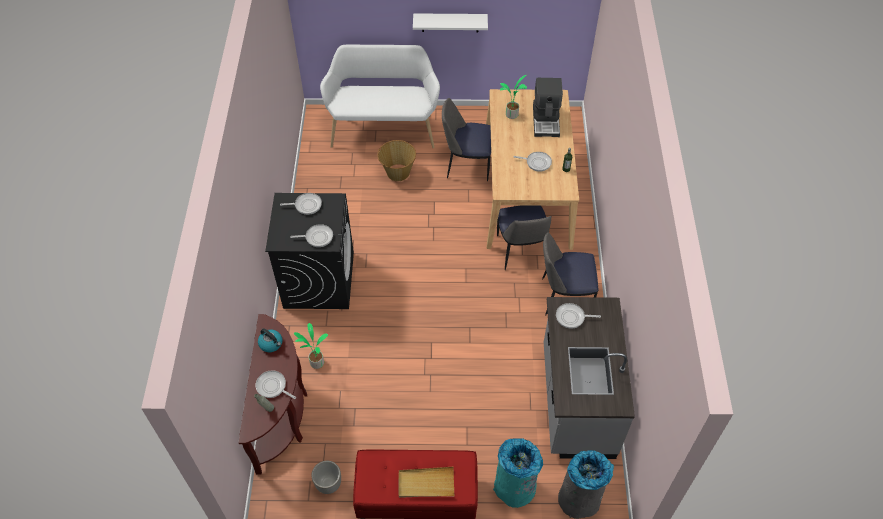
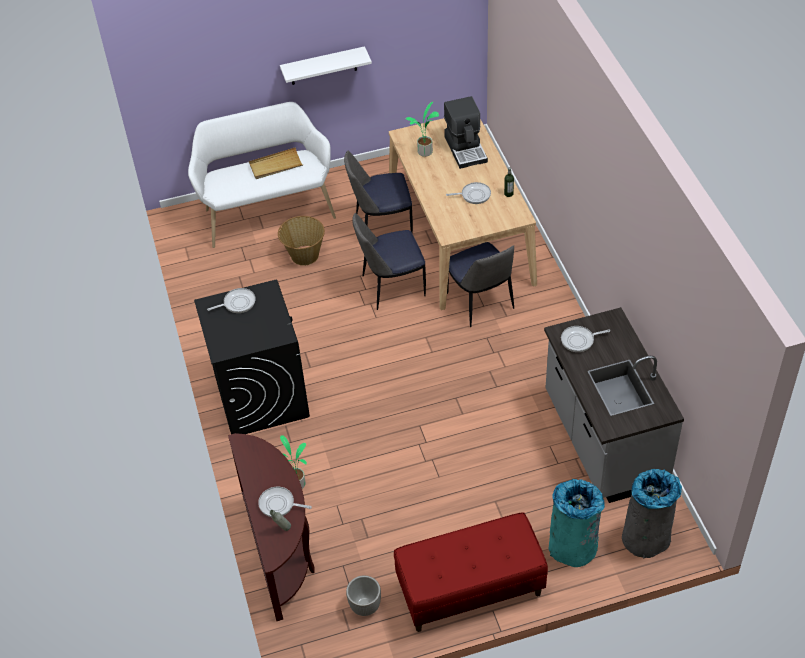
camera: 15 degrees left, 5 degrees down
kettle [258,328,282,352] -> none
frying pan [290,224,333,247] -> none
beige tray [398,467,454,498] -> beige tray moved to [249,147,303,179]
chair [542,232,598,315] -> chair moved to [352,213,426,310]

